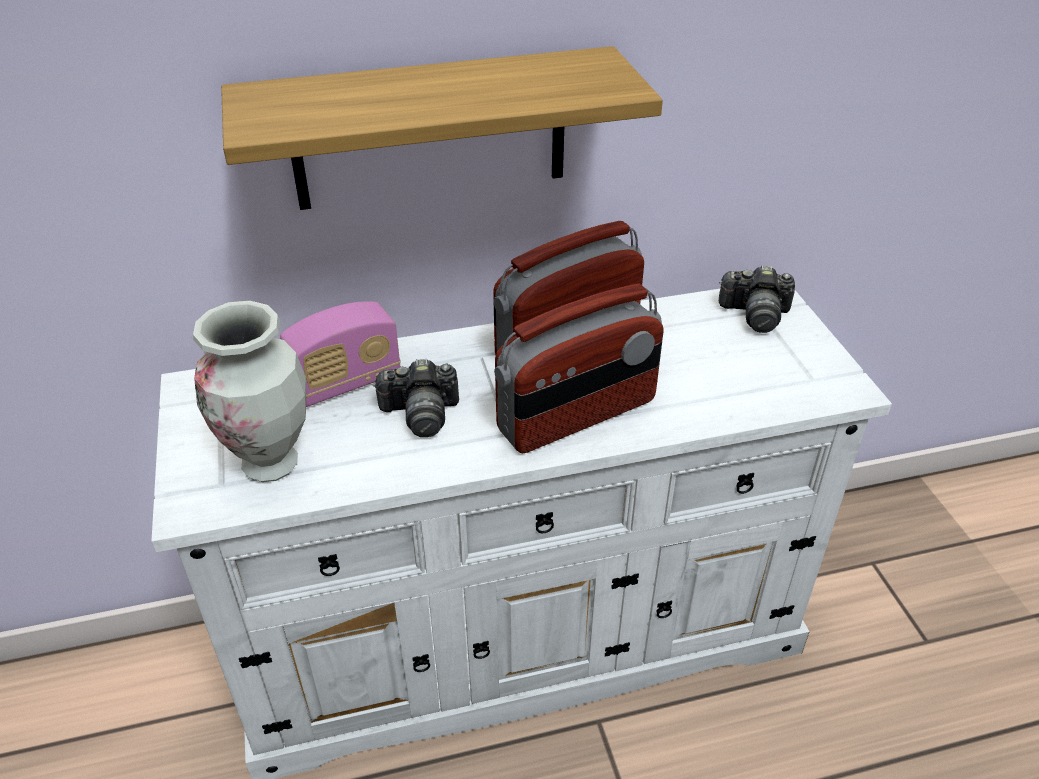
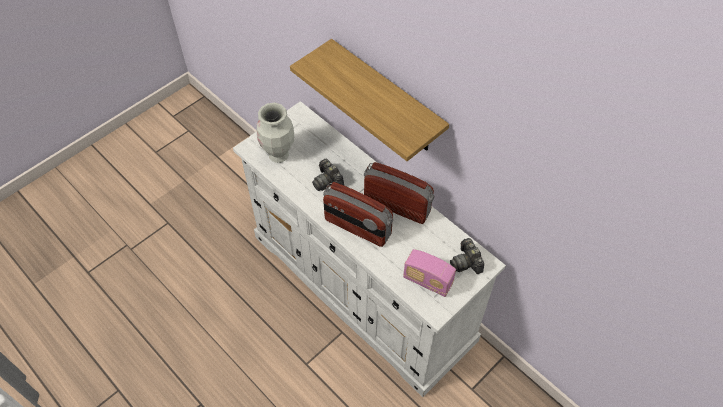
camera: 60 degrees right, 15 degrees up
radio [280,301,401,407] -> radio moved to [403,249,456,297]

